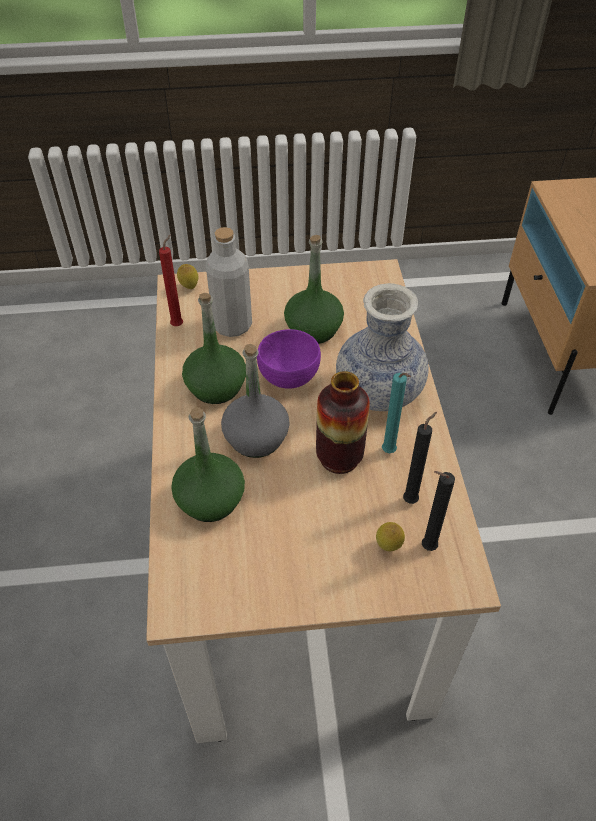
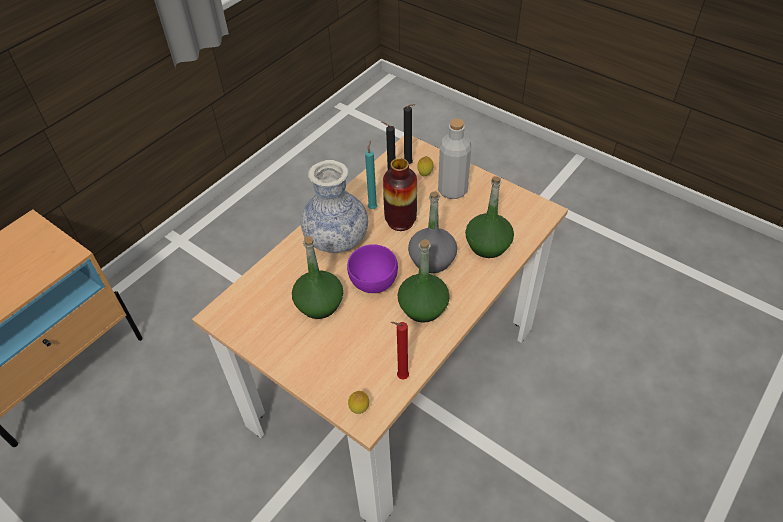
camera: 135 degrees left, 0 degrees up
grey bottle [206,227,252,337] -> grey bottle moved to [438,119,471,199]

